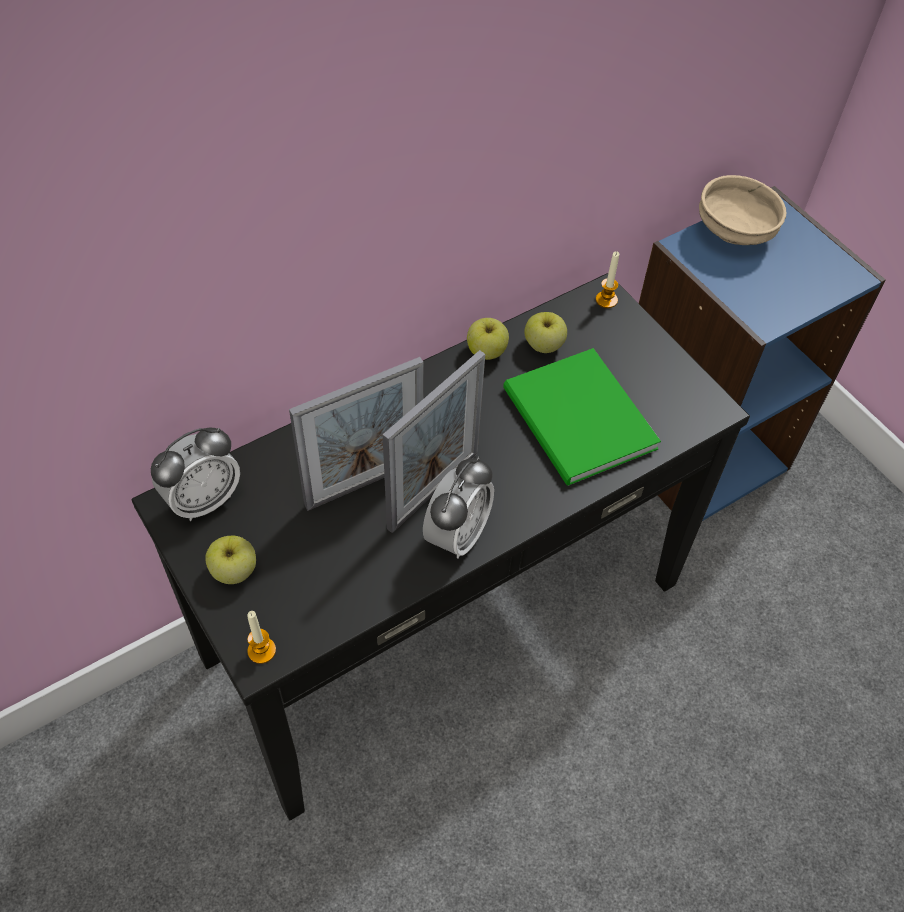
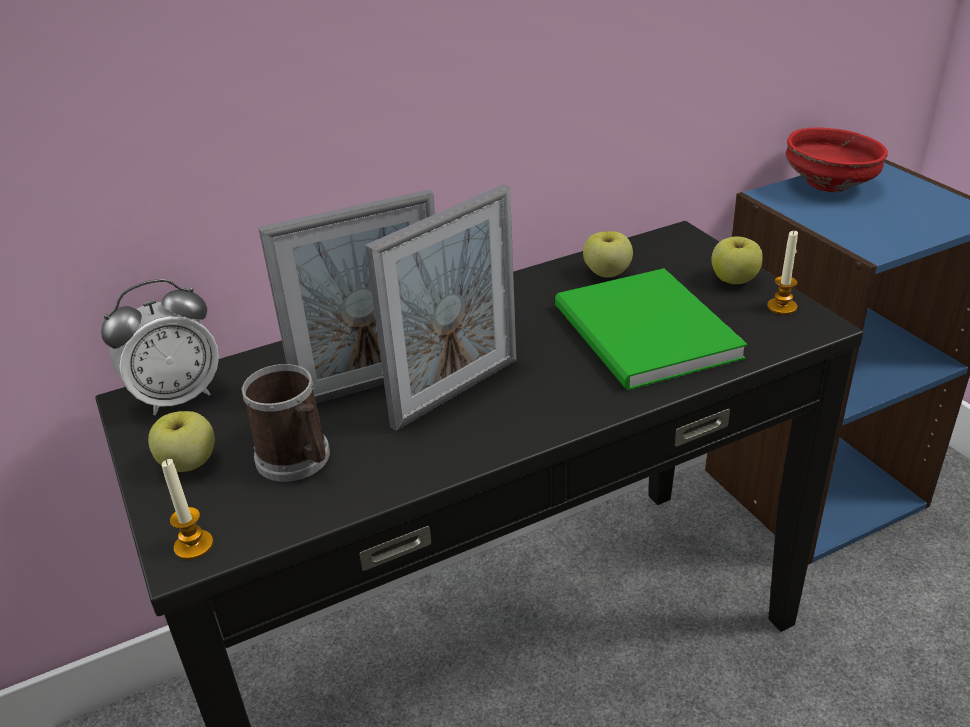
camera: 10 degrees right, 20 degrees down
alarm clock [423,457,494,559] -> none
apple [467,318,509,360] -> apple moved to [711,236,763,284]
candle [596,251,619,308] -> candle moved to [767,231,798,315]
beige bowl [699,175,786,245] -> red bowl [786,127,888,193]
none -> mug [241,364,330,482]

